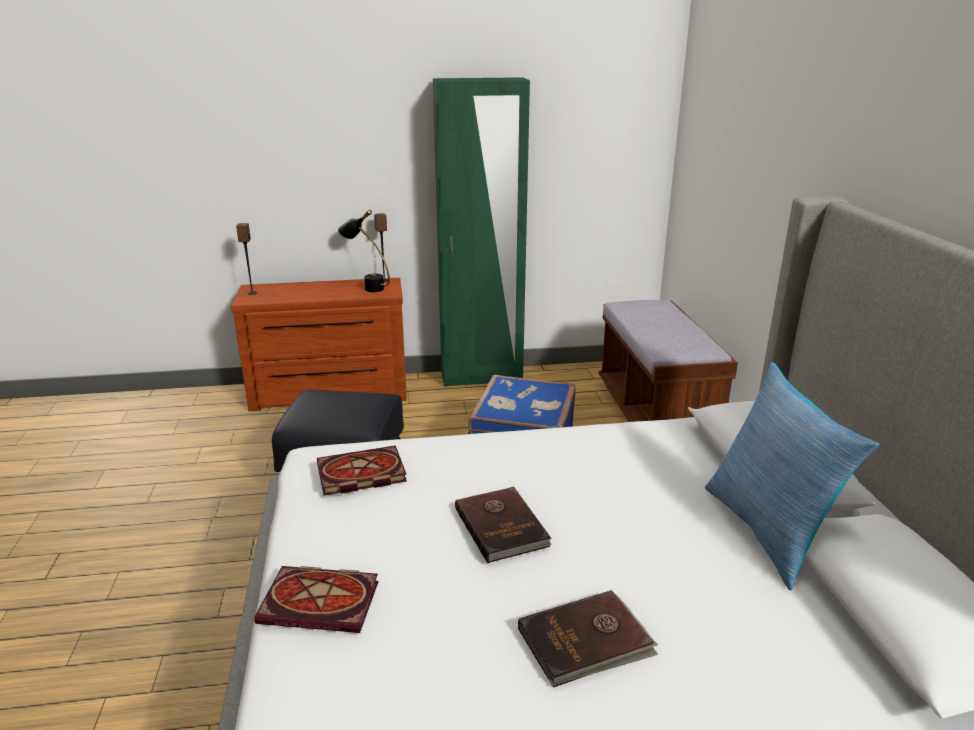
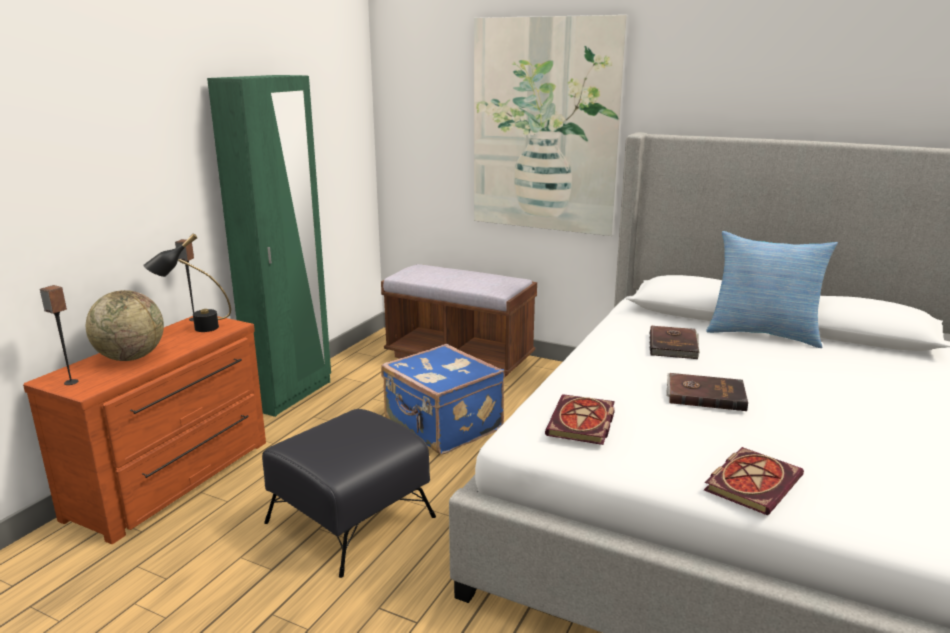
camera: 55 degrees left, 5 degrees down
brown book [518,590,658,688] -> brown book moved to [650,325,700,359]
none -> globe [86,290,164,361]
none -> picture [474,15,628,236]

